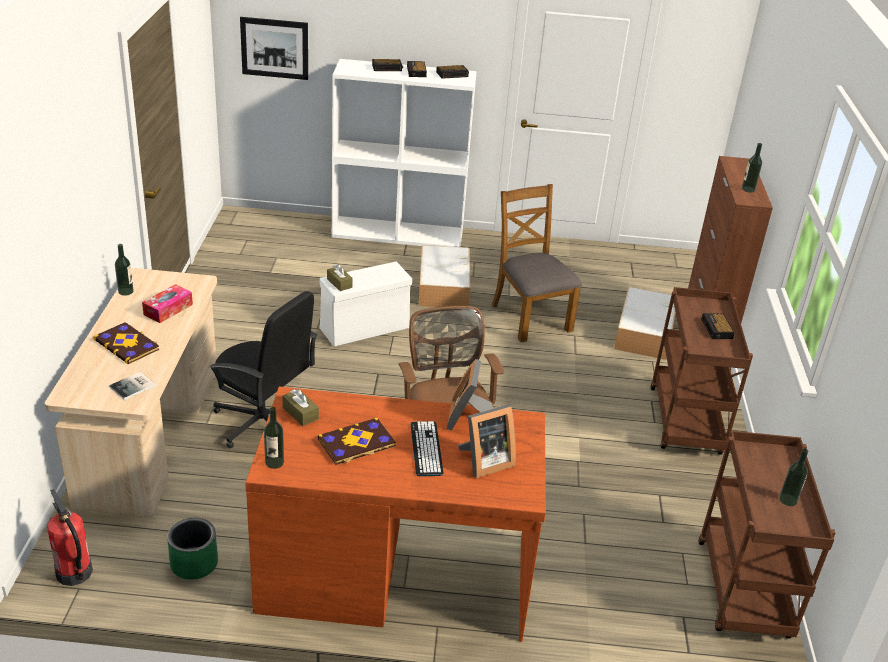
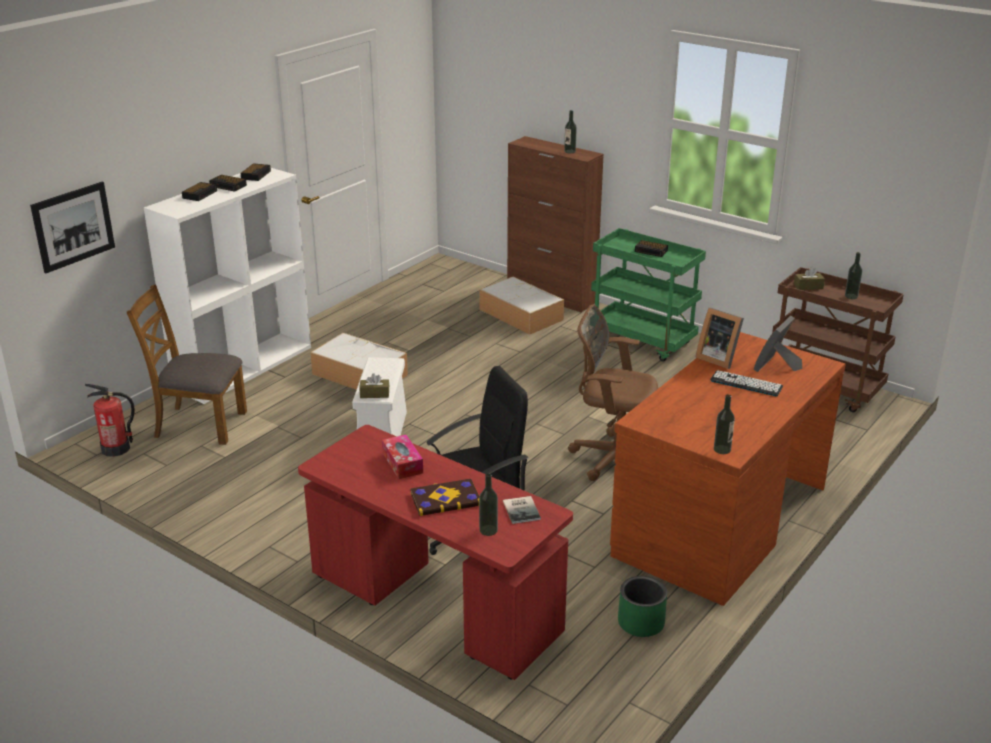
camera: 55 degrees left, 5 degrees down
beige desk [45,268,217,517] -> red desk [298,425,573,680]
fire extinguisher [47,489,93,586] -> fire extinguisher moved to [85,384,135,457]
bottle [115,244,133,296] -> bottle moved to [479,473,498,536]
brown tissue box [282,389,319,426] -> brown tissue box moved to [794,267,825,290]
book [318,417,396,465] -> none
picture frame [458,405,516,478] -> picture frame turned 150 degrees counterclockwise [754,316,802,372]
brown chair [491,184,582,342] -> brown chair moved to [126,284,247,445]
brown cart [650,287,753,454] -> green cart [591,228,706,362]

